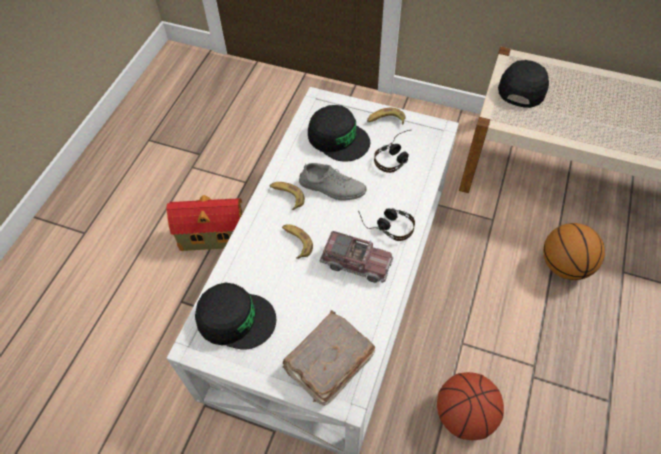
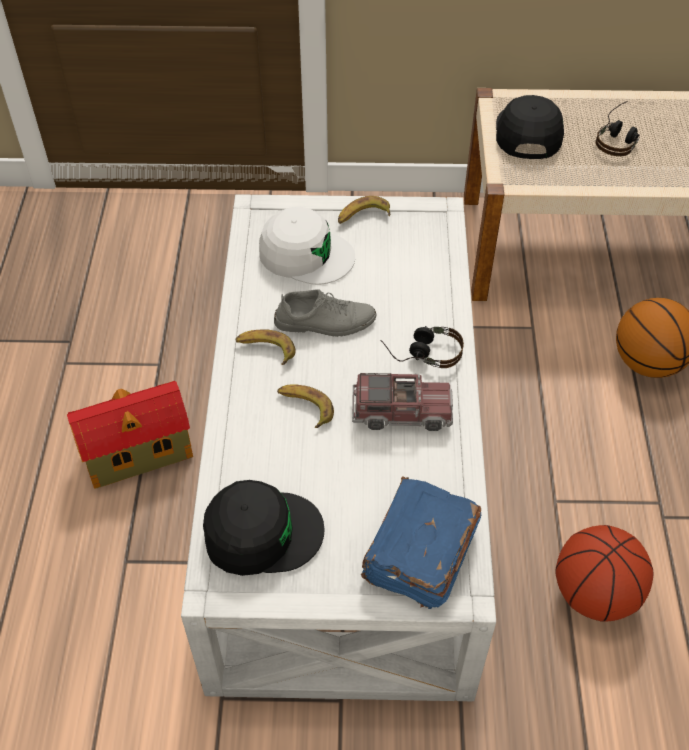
camera: 20 degrees left, 5 degrees down
brown book [283,310,375,406] -> blue book [361,476,481,609]
black cap [308,105,370,162] -> white cap [259,207,355,285]
headphones [374,130,410,173] -> headphones moved to [595,101,640,156]

